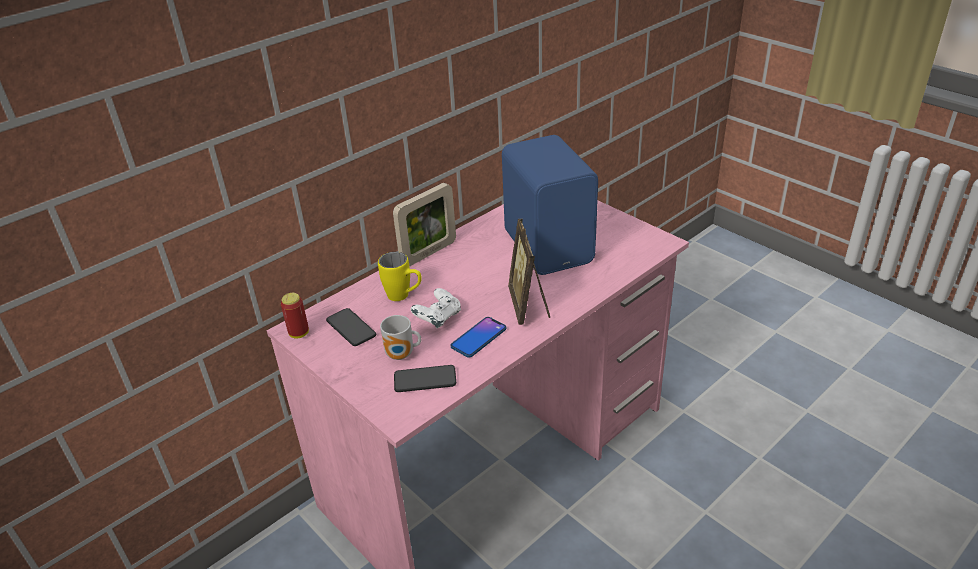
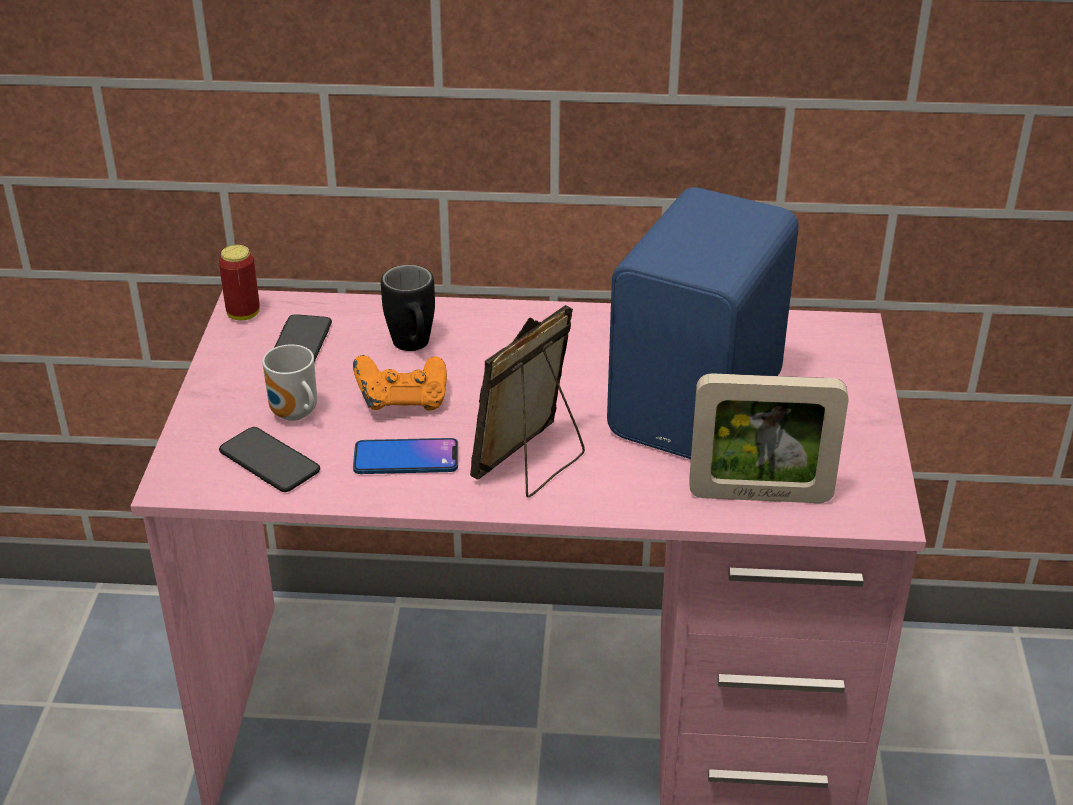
camera: 45 degrees right, 0 degrees up
yellow mug [378,252,422,301] -> black mug [381,265,435,351]
picture frame [393,183,456,267] -> picture frame moved to [689,373,848,503]
white game controller [410,288,461,329] -> orange game controller [353,355,447,410]

